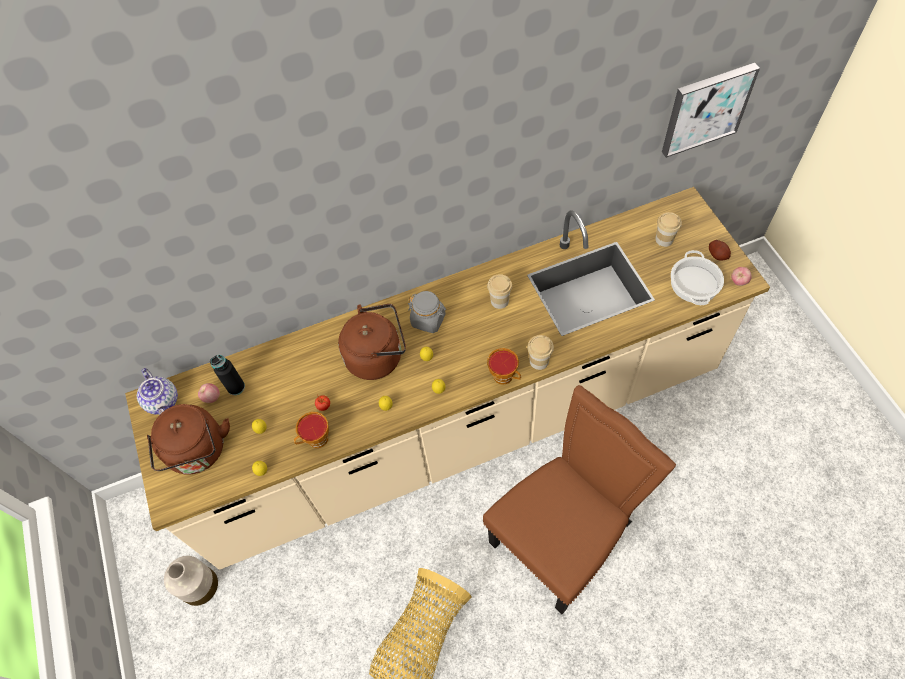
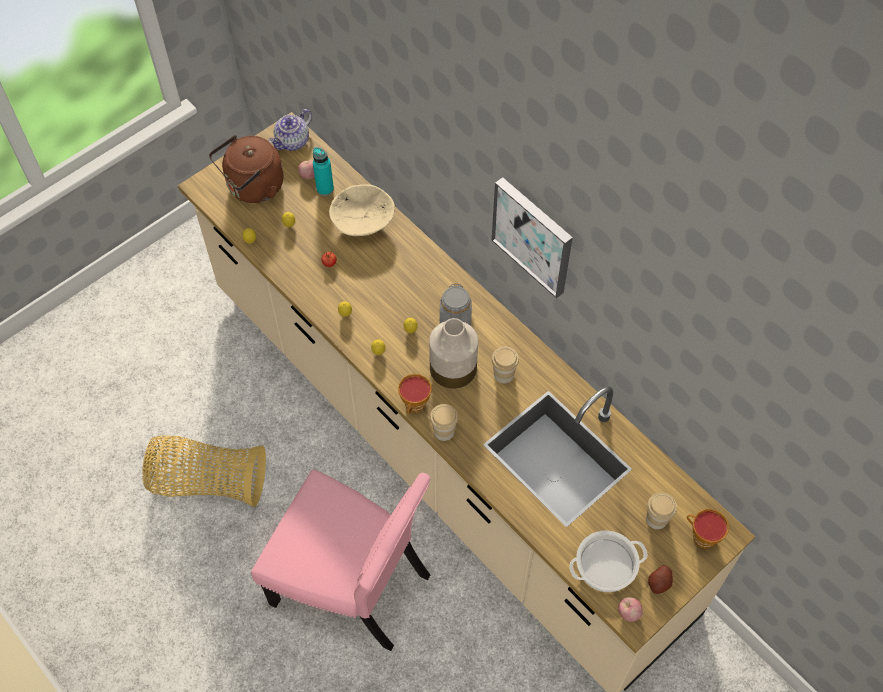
camera: 65 degrees right, 0 degrees up
beige vase [164,556,218,606] -> beige vase moved to [429,318,478,389]
black bottle [210,355,245,395] -> turquoise bottle [313,147,334,196]
cup [294,412,329,448] -> cup moved to [687,509,729,549]
brown kettle [338,304,406,380] -> none
brown chair [483,385,676,614] -> pink chair [251,469,430,651]
picture [662,63,760,158] -> picture moved to [492,177,573,299]
none -> beige bowl [329,184,395,236]

